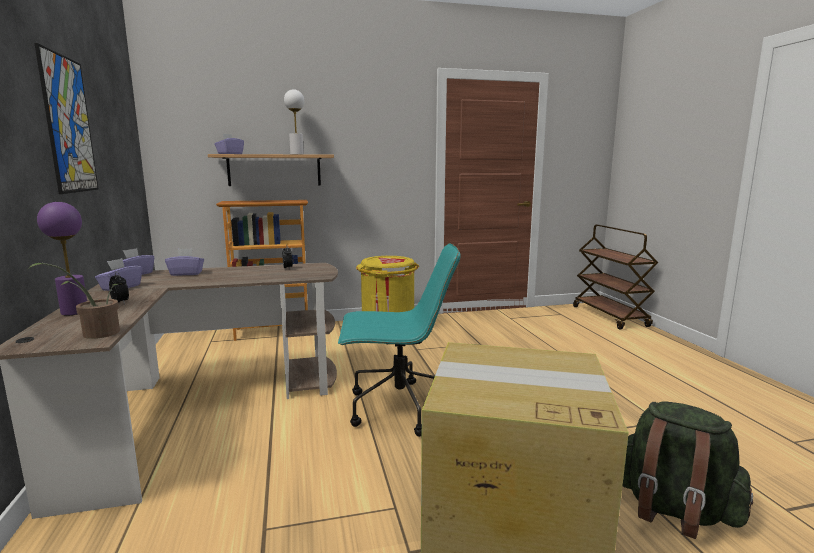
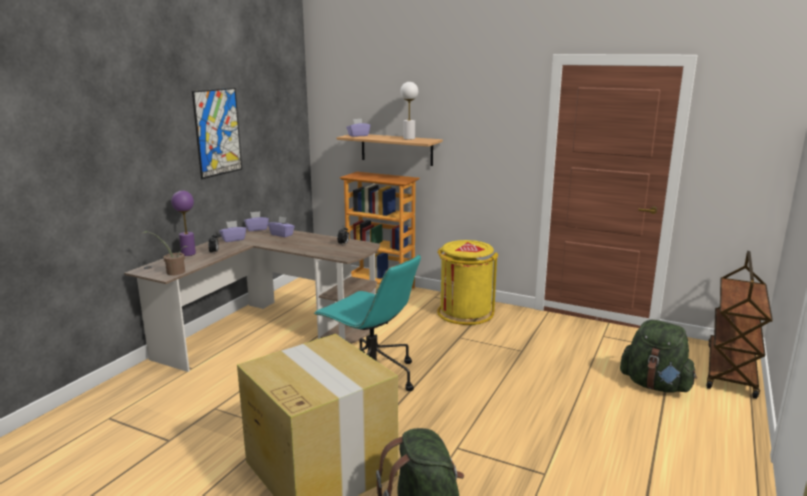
camera: 40 degrees right, 5 degrees up
none -> green backpack [620,320,697,393]

